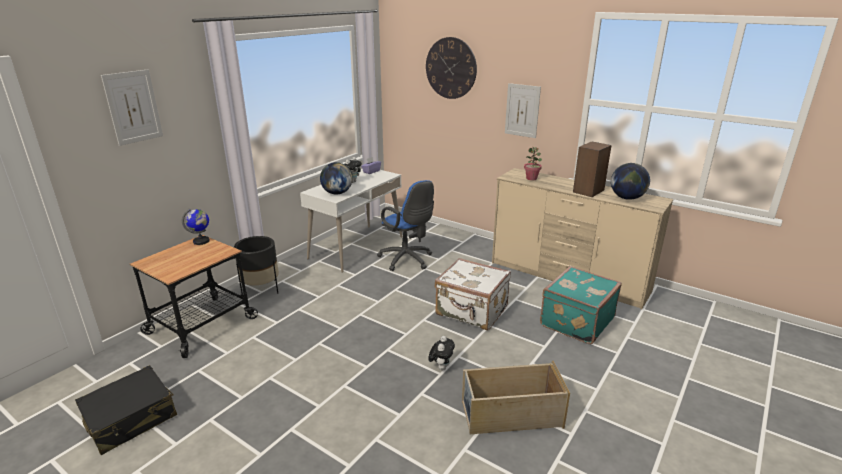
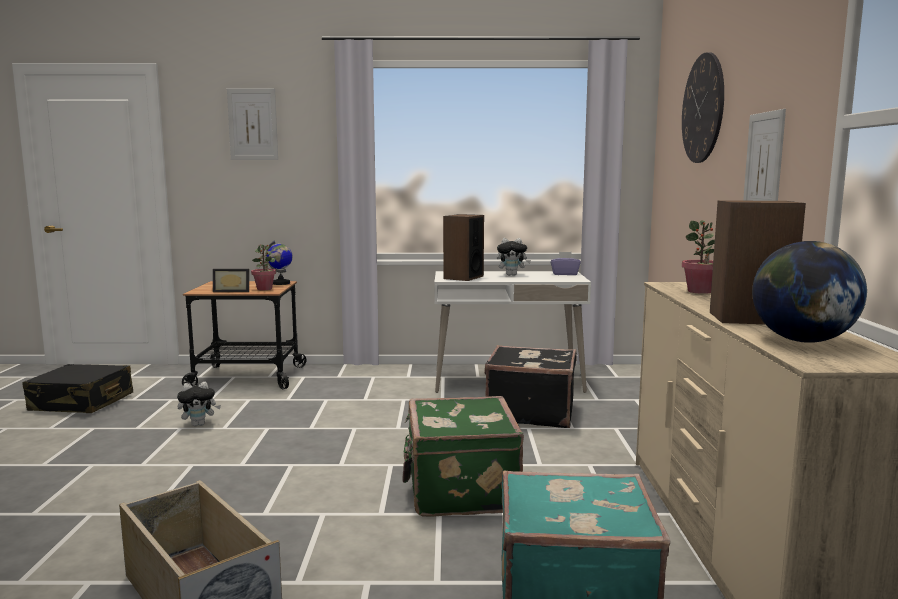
camera: 55 degrees right, 15 degrees down
black planter [234,236,279,295] -> none
globe [320,162,352,195] -> speaker [443,214,484,281]
blue office chair [377,180,434,271] -> black suitcase [484,345,577,428]
plush toy [428,336,455,370] -> plush toy moved to [177,382,221,426]
white suitcase [435,258,511,330] -> green suitcase [402,396,524,517]
none -> picture frame [213,269,249,292]
none -> potted plant [251,244,276,290]

